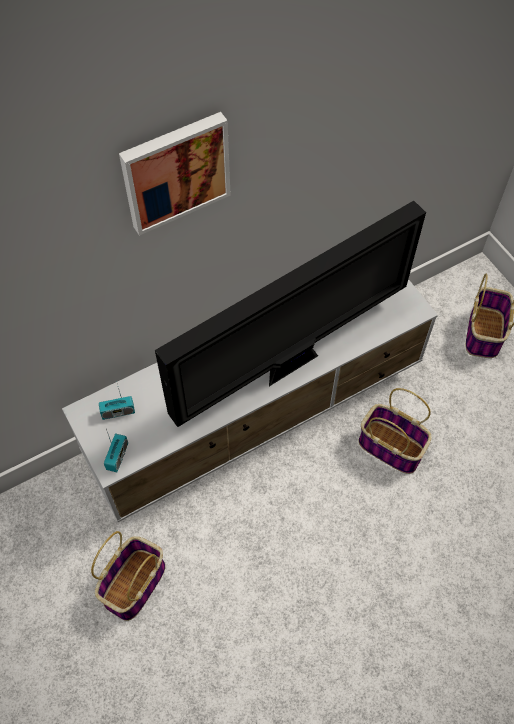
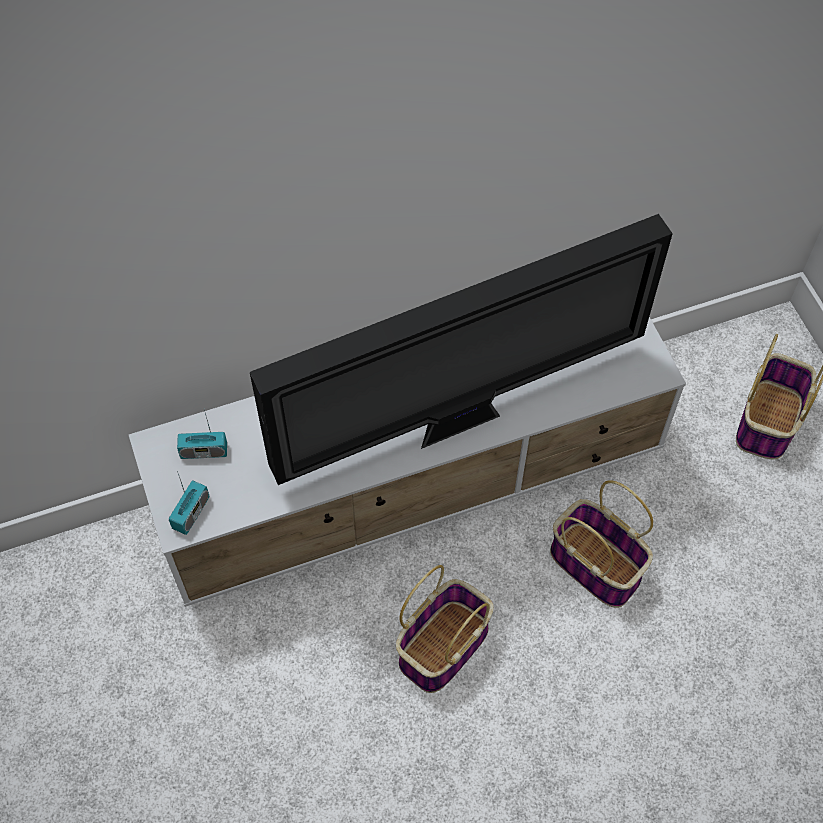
camera: 10 degrees right, 0 degrees up
basket [91,531,166,621] -> basket moved to [396,565,494,693]
picture [119,112,231,236] -> none

